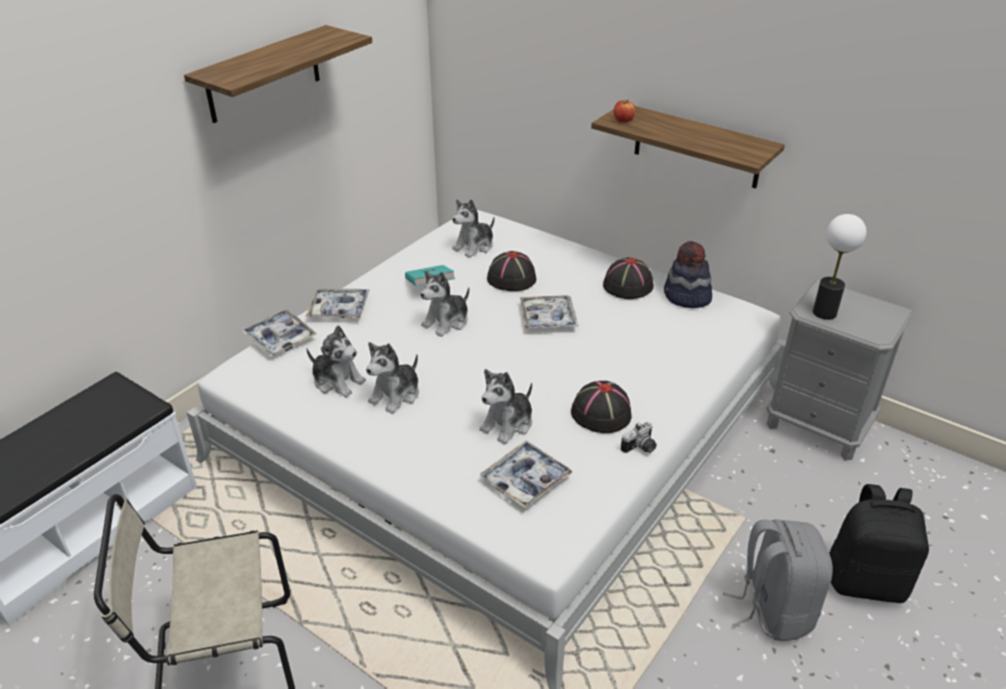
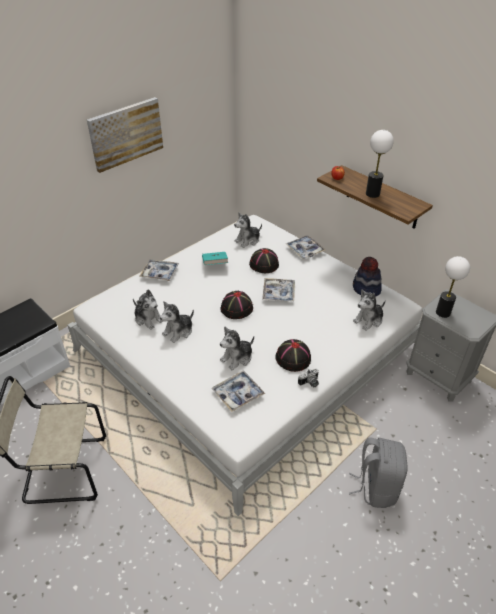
camera: 10 degrees right, 5 degrees up
shelf [184,25,372,123] -> picture [87,97,163,173]
tray [241,310,317,356] -> tray moved to [286,235,326,259]
plush toy [420,271,469,337] -> plush toy moved to [353,289,386,331]
black hat [603,257,654,299] -> black hat moved to [221,291,253,319]
black backpack [829,484,929,603] -> none
none -> table lamp [366,130,394,198]

